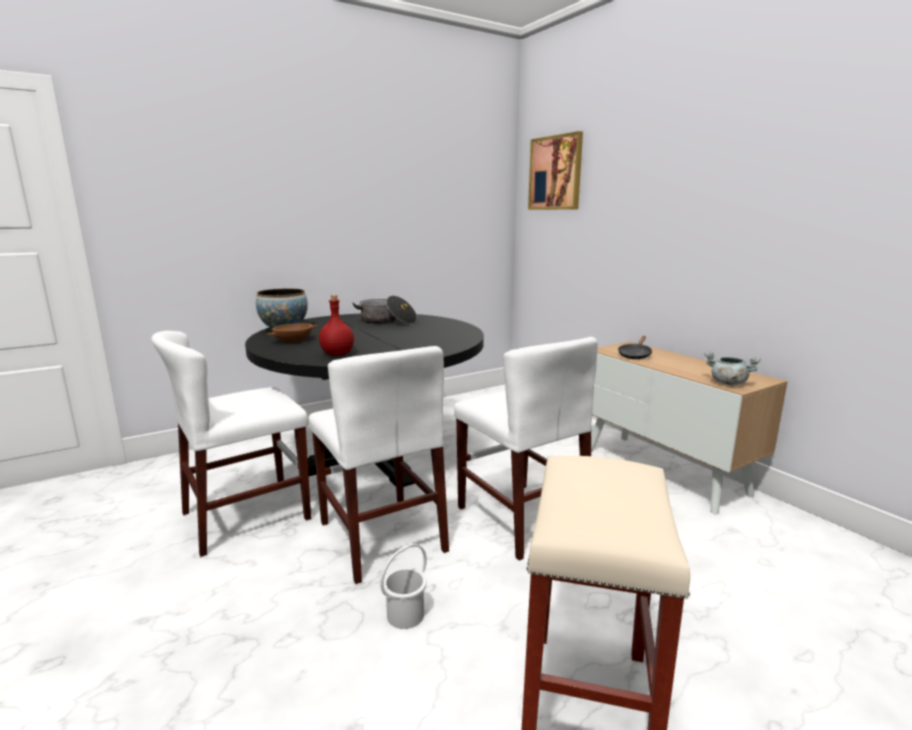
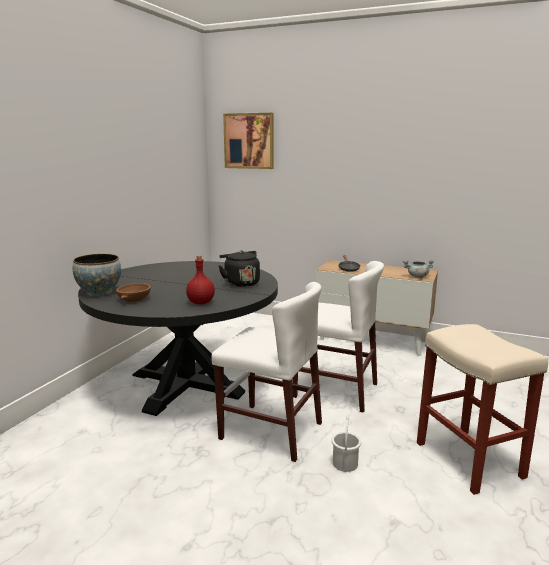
camera: 35 degrees left, 0 degrees up
white chair [152,331,311,557] -> none
cooking pot [353,296,417,324] -> none
none -> black kettle [219,250,260,287]

